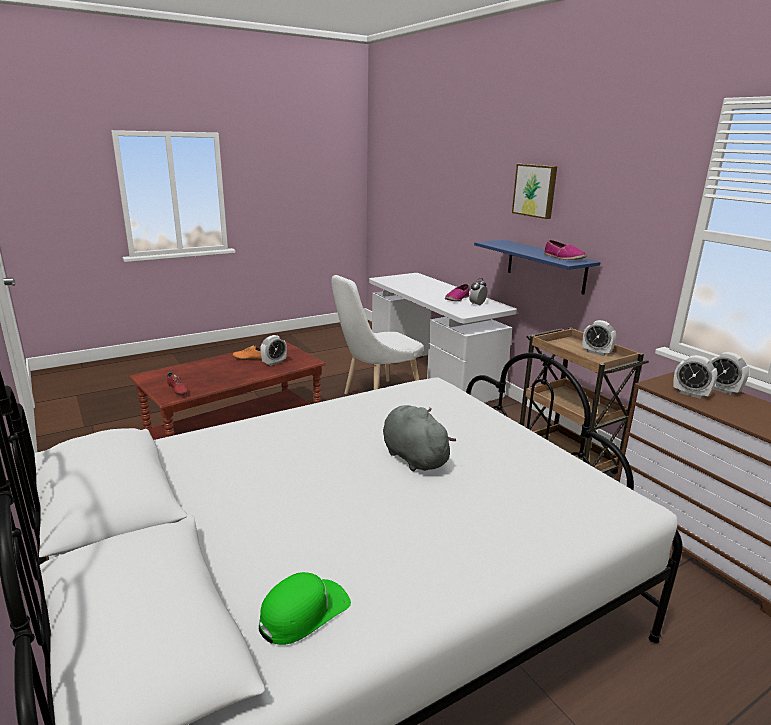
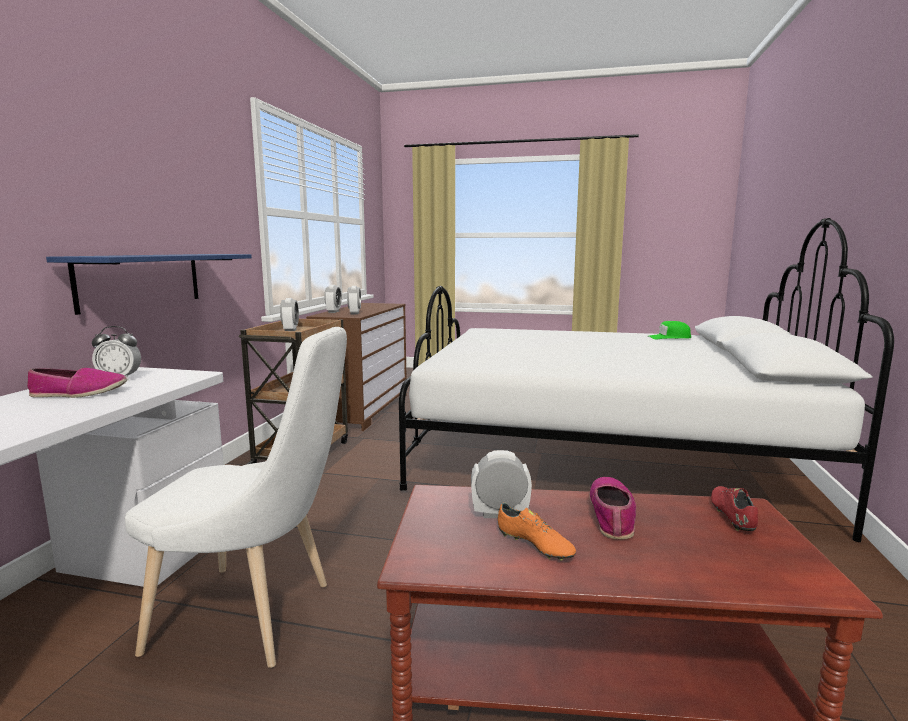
camera: 135 degrees left, 10 degrees down
grey plush toy [383,405,456,471] -> none
picture [512,164,557,219] -> none
shoe [544,240,587,260] -> shoe moved to [590,477,636,539]

